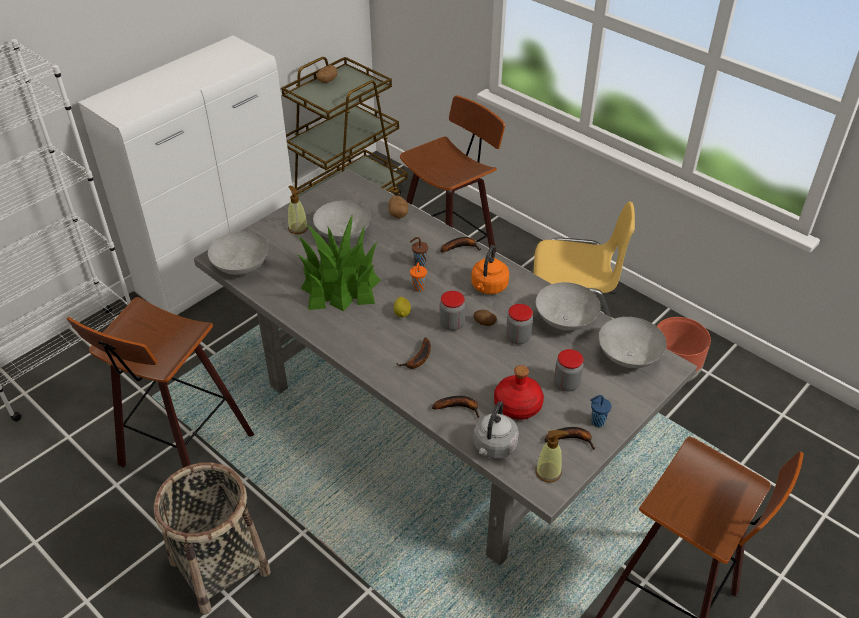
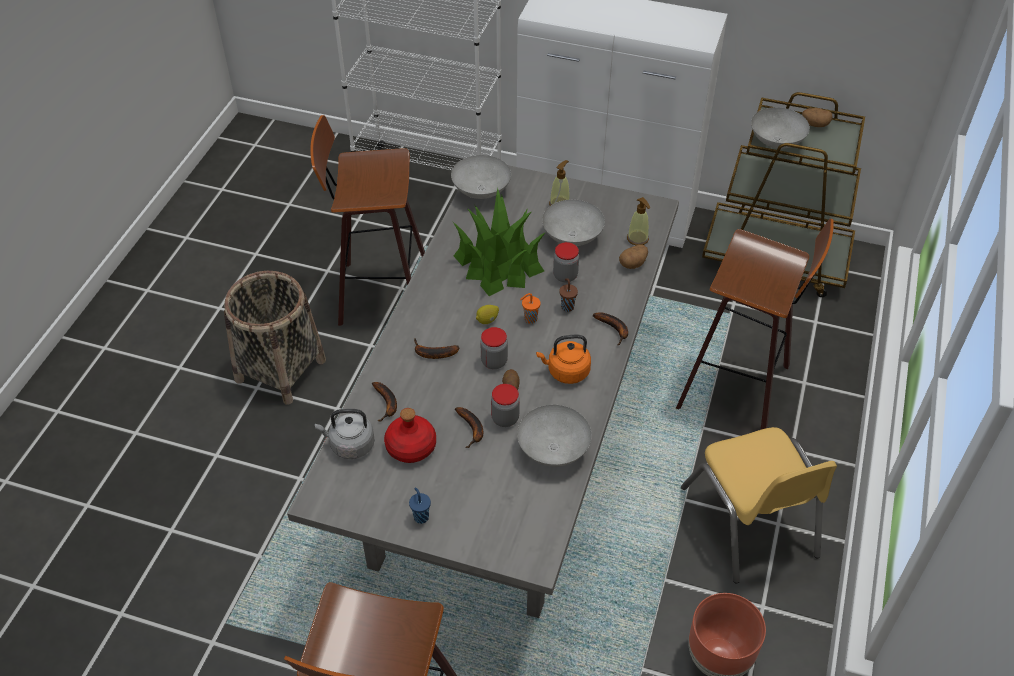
camera: 65 degrees right, 5 degrees up
soap dispenser [535,430,569,483] -> soap dispenser moved to [627,197,650,245]
banana [545,427,595,450] -> banana moved to [455,407,483,448]
jar [554,349,583,392] -> jar moved to [553,242,579,282]
grey bowl [598,317,667,368] -> grey bowl moved to [751,107,810,149]

